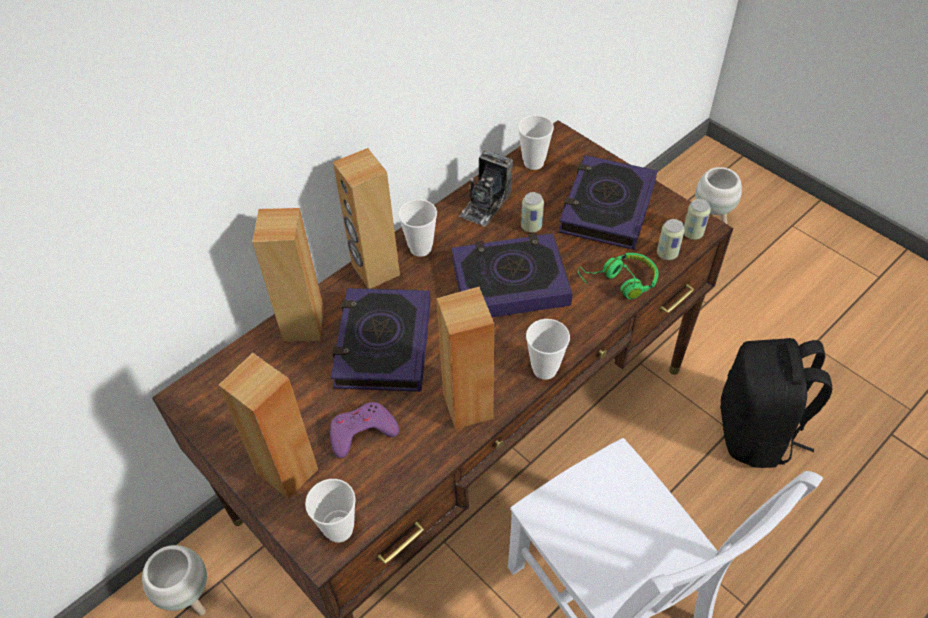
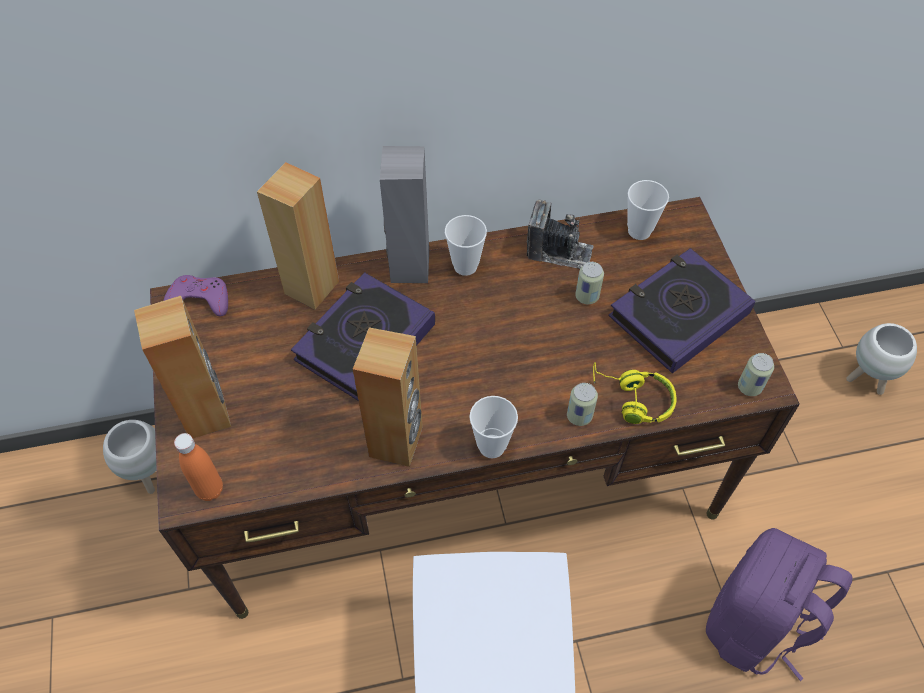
camera: 30 degrees right, 5 degrees up
cup [305,479,356,543] -> orange bottle [174,433,223,501]
purple game controller [330,402,399,458] -> purple game controller moved to [163,275,228,316]
brown speaker [333,148,400,289] -> grey speaker [380,146,429,283]
book [452,233,572,317] -> none
camera [459,150,513,227] -> camera turned 135 degrees counterclockwise [527,200,594,269]
green headphones [577,253,659,299] -> yellow headphones [593,362,677,424]
can [657,219,685,260] -> can moved to [567,383,598,426]
black backpack [720,338,832,468] -> purple backpack [706,528,853,681]

